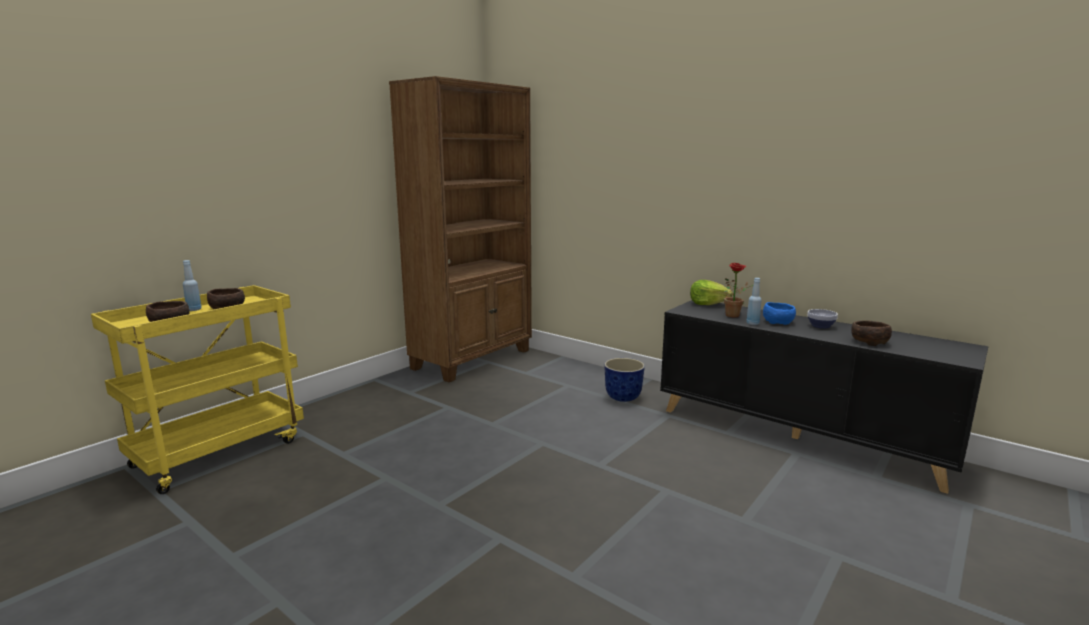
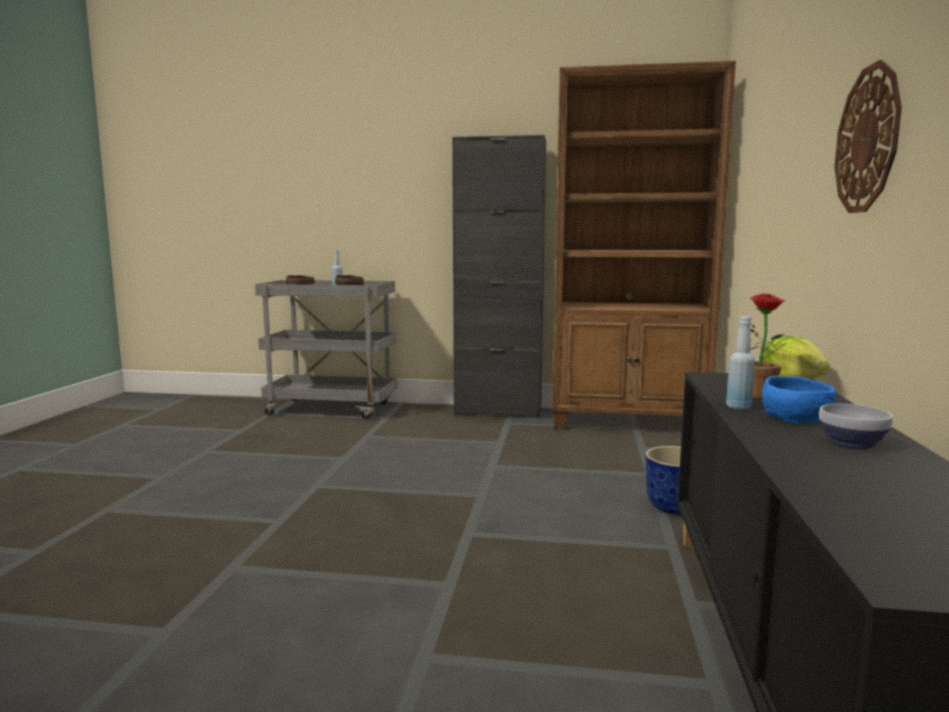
camera: 60 degrees right, 5 degrees down
yellow cart [91,285,304,494] -> grey cart [255,280,397,419]
brown bowl [852,320,892,346] -> none
none -> black cabinet [452,135,546,419]
none -> wall clock [834,60,902,213]

